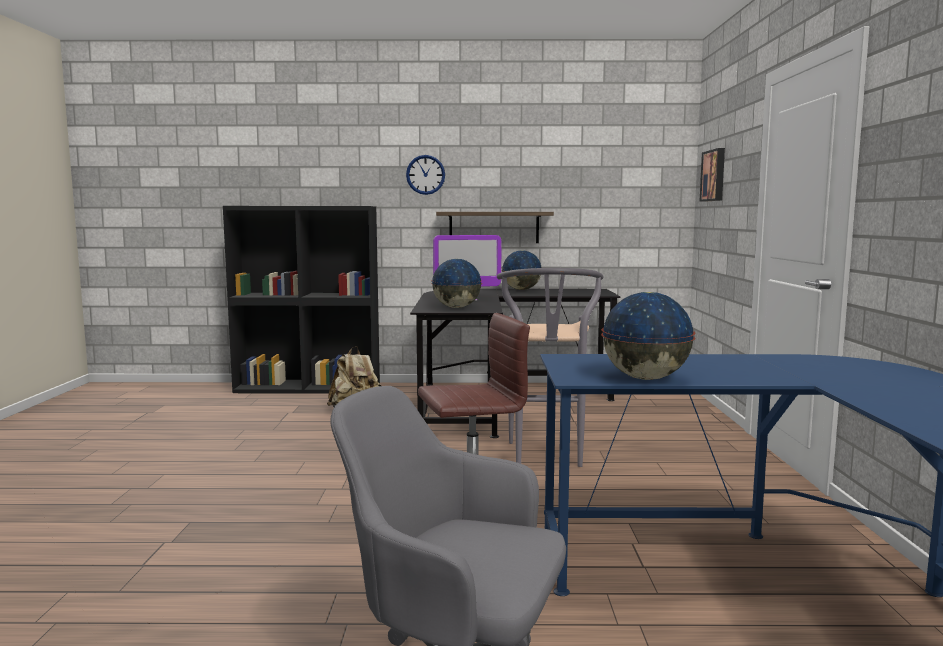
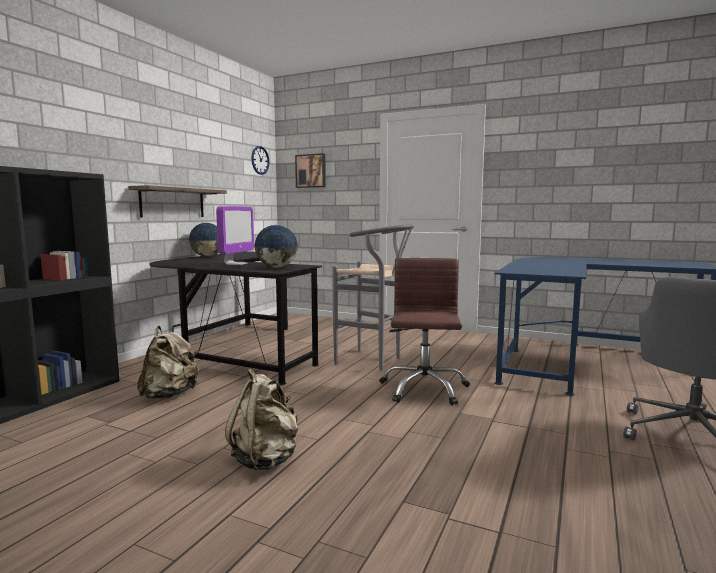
camera: 65 degrees left, 0 degrees up
wall clock [406,155,445,195] -> wall clock moved to [251,146,269,175]
globe [601,292,696,380] -> none
none -> beige backpack [225,369,298,470]

